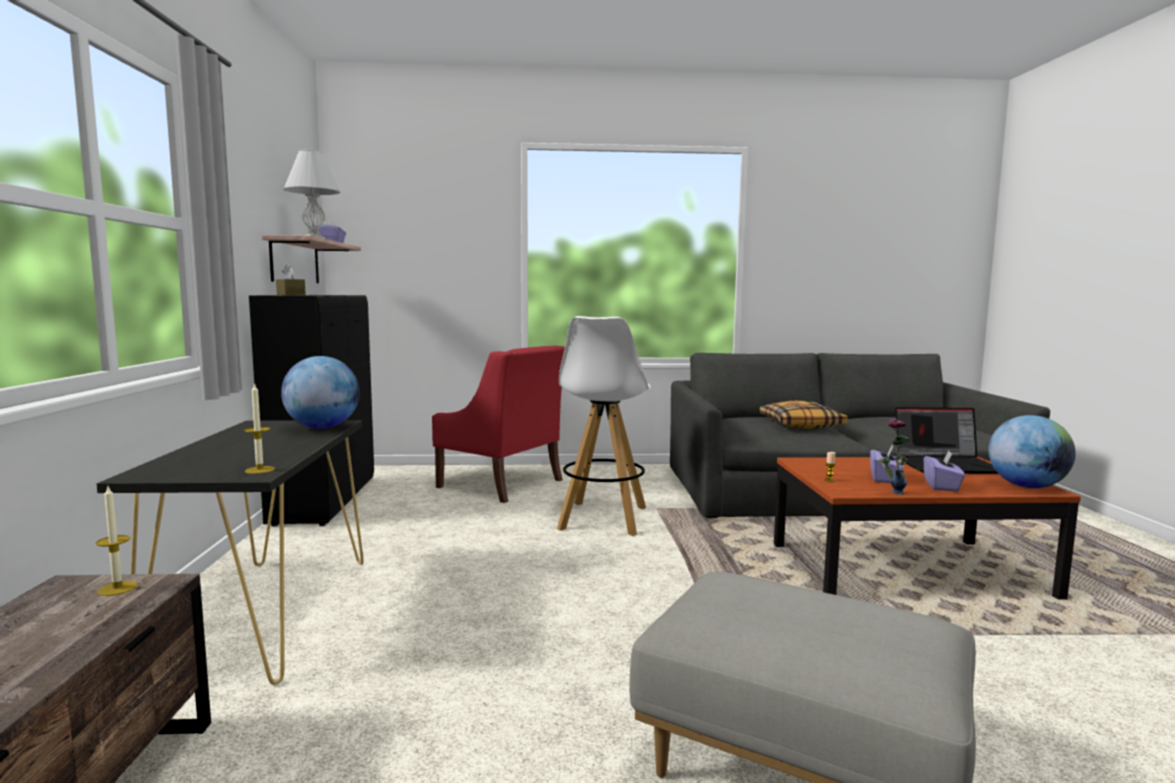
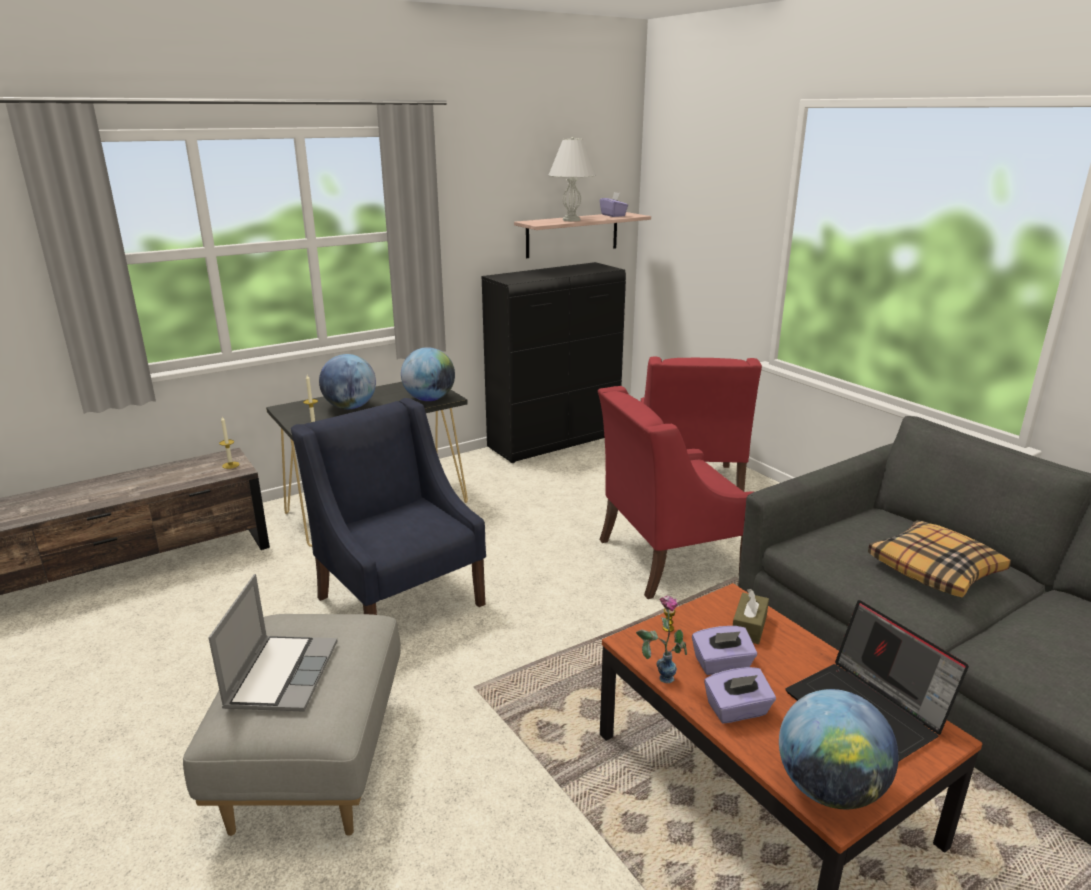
camera: 60 degrees right, 15 degrees up
brown tissue box [276,264,306,295] -> brown tissue box moved to [733,589,769,644]
white stool [557,316,650,536] -> red armchair [598,386,753,599]
none -> laptop [208,574,337,712]
none -> blue armchair [291,398,486,615]
none -> globe [319,354,376,409]

